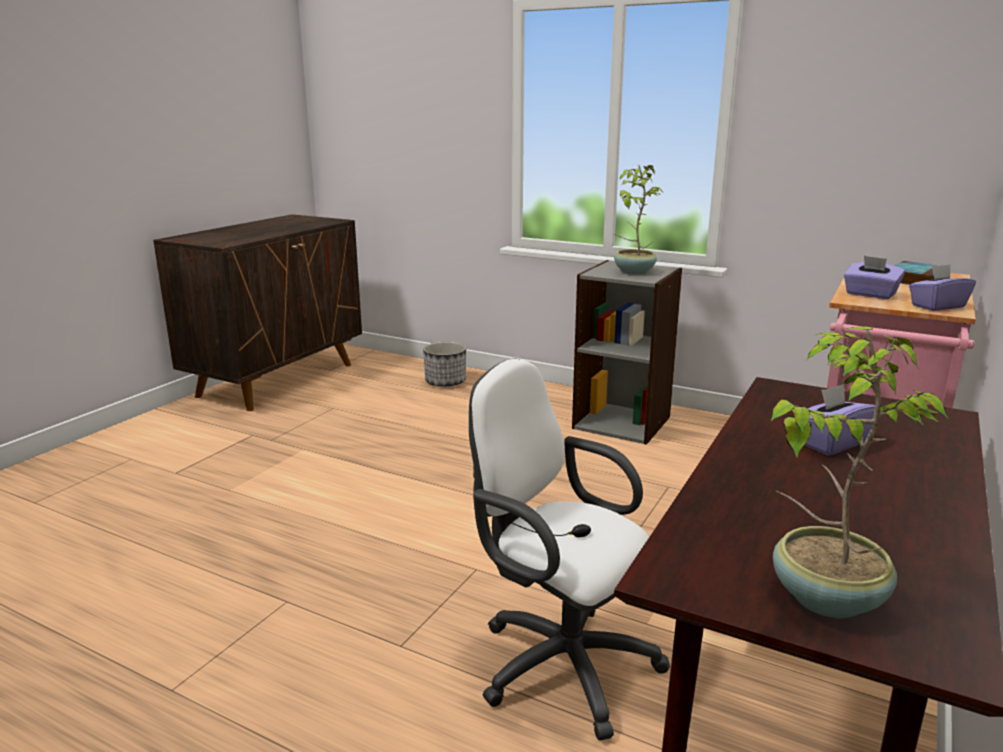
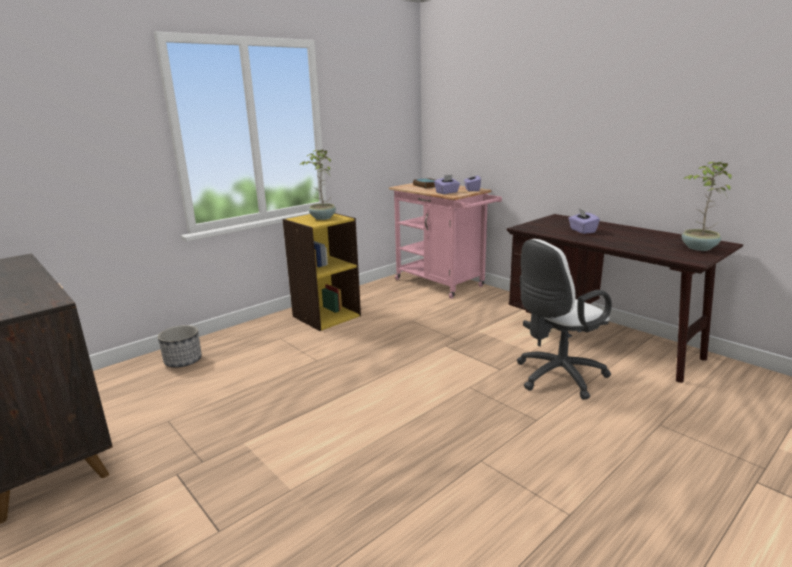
camera: 70 degrees left, 0 degrees up
grey bookcase [572,260,682,445] -> yellow bookcase [282,213,361,331]

